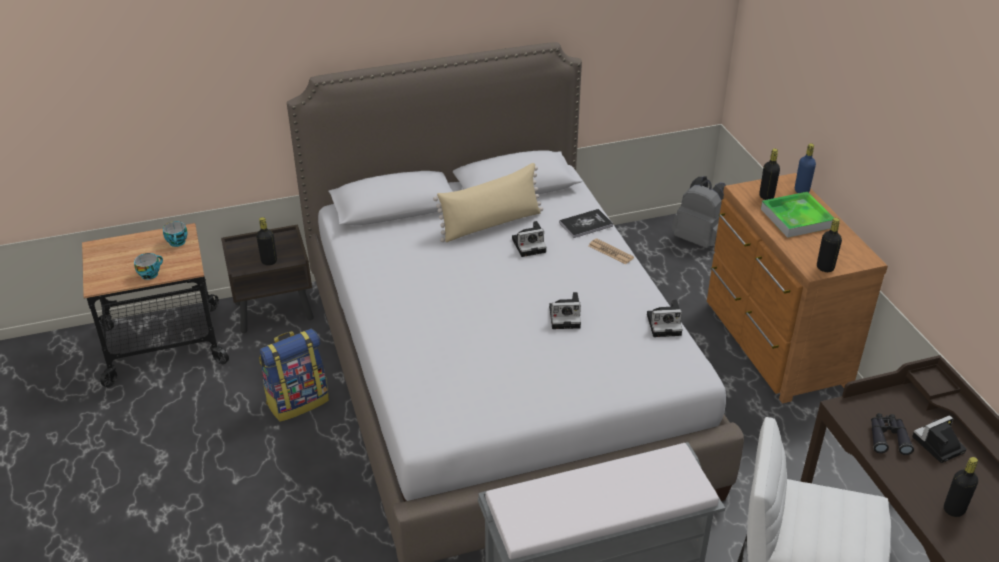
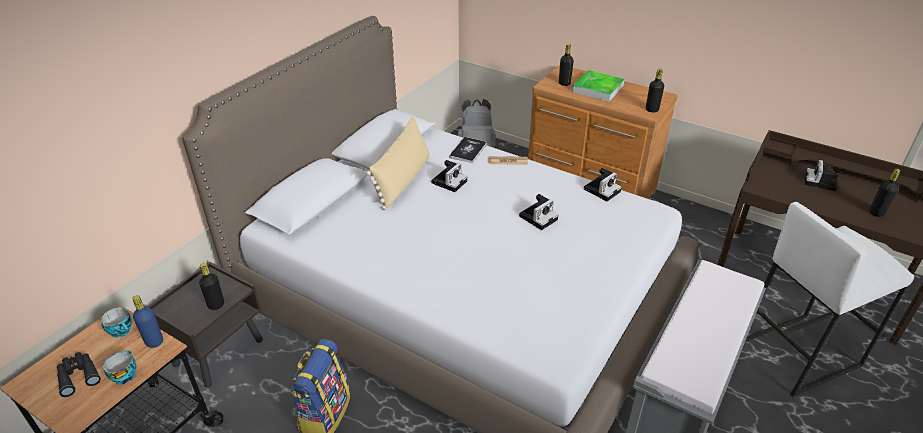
camera: 40 degrees left, 0 degrees up
blue bottle [795,143,816,193] -> blue bottle moved to [132,295,163,348]
black binoculars [871,413,914,455] -> black binoculars moved to [57,352,101,397]

